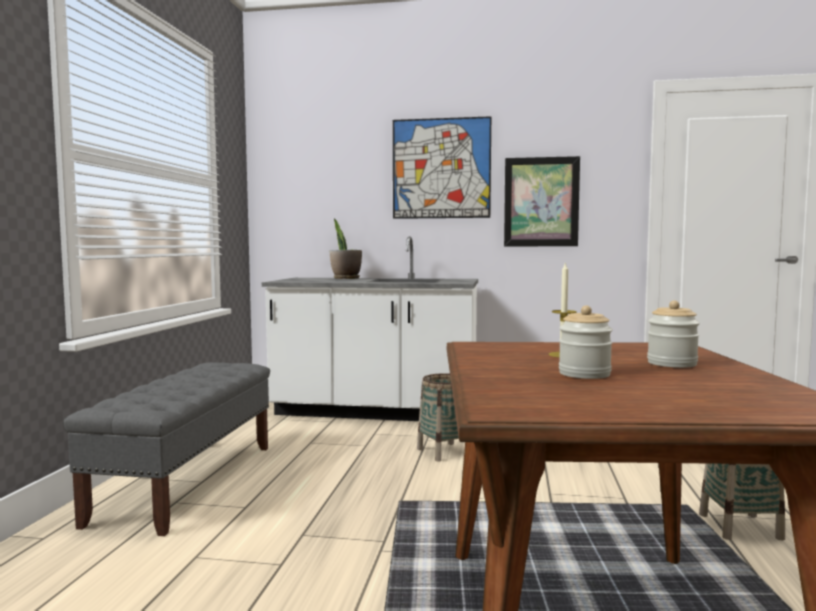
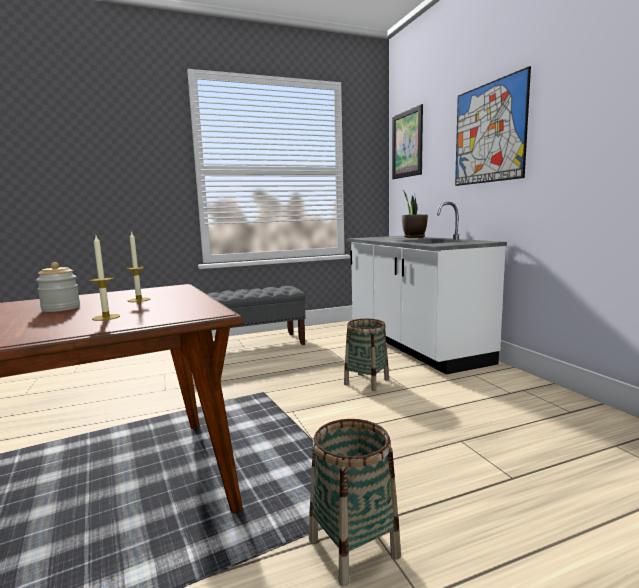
camera: 60 degrees right, 5 degrees up
picture [504,156,580,246] -> picture moved to [392,104,423,179]
jar [647,300,700,368] -> candle [89,236,120,321]

